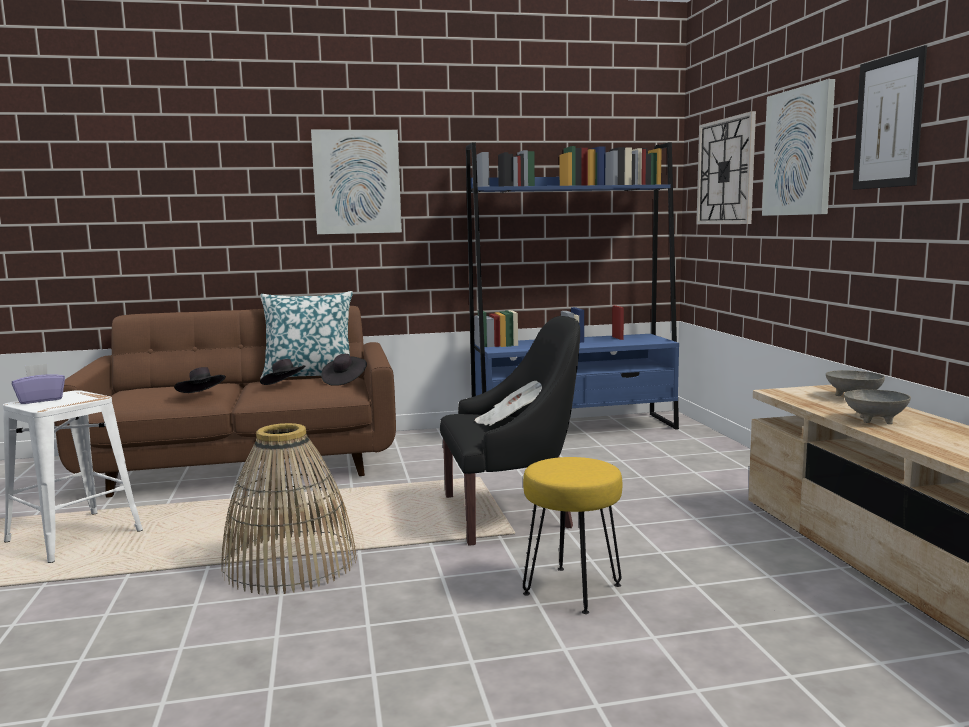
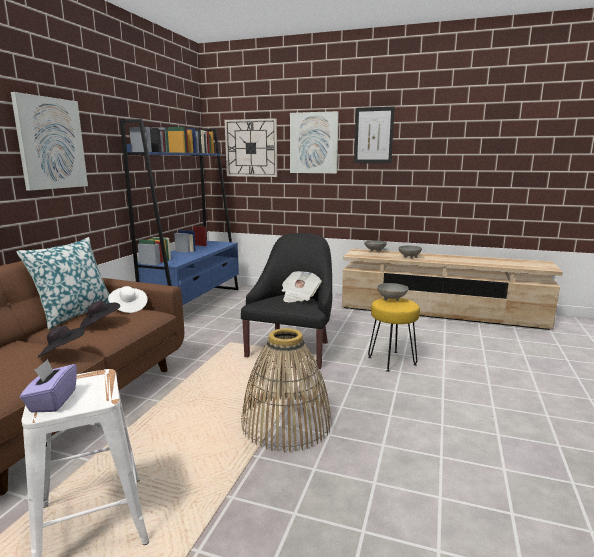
camera: 60 degrees left, 5 degrees up
black hat [321,354,367,386] -> white hat [108,286,148,313]
none -> grey bowl [377,283,409,301]

